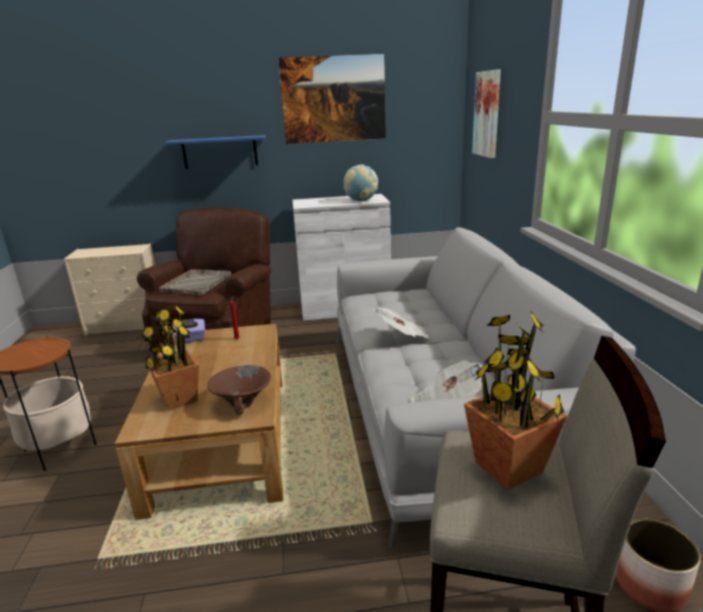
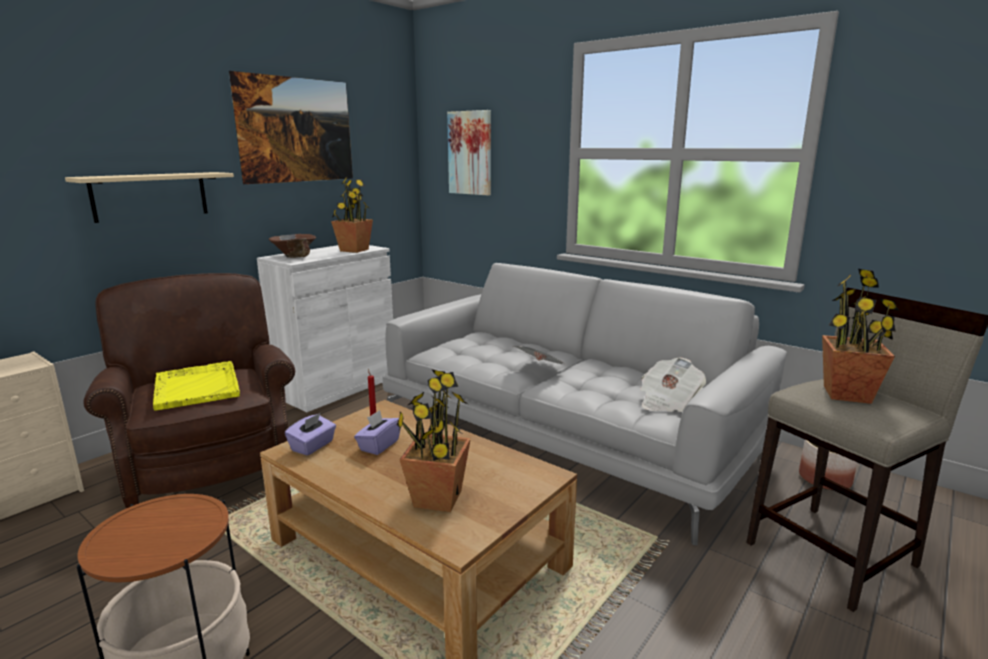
camera: 45 degrees left, 5 degrees down
grey tray [159,269,231,295] -> yellow tray [153,361,240,411]
blue shelf [165,135,266,169] -> beige shelf [65,172,234,223]
brown bowl [207,365,271,415] -> brown bowl moved to [269,234,316,258]
globe [343,164,378,201] -> potted plant [331,177,373,253]
none -> purple tissue box [354,410,400,455]

